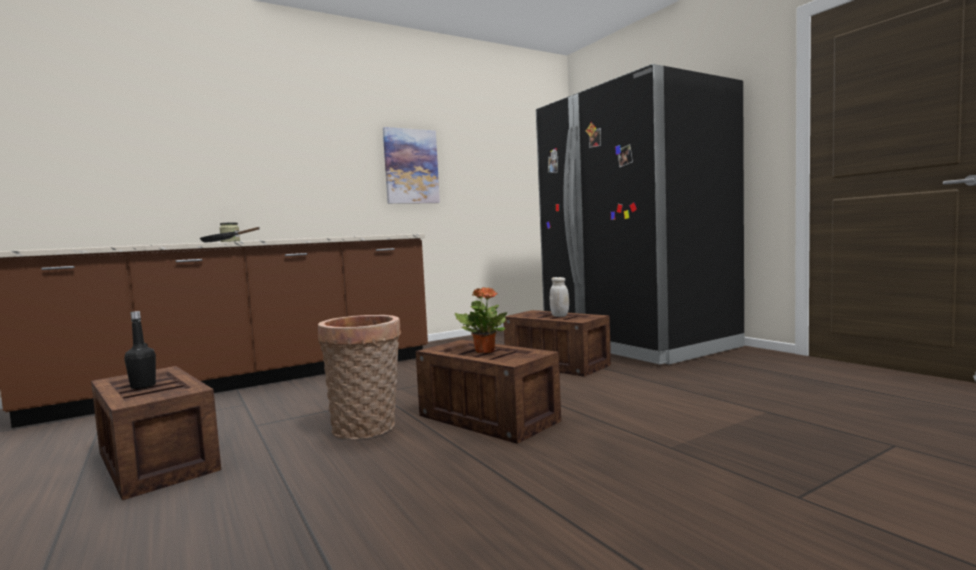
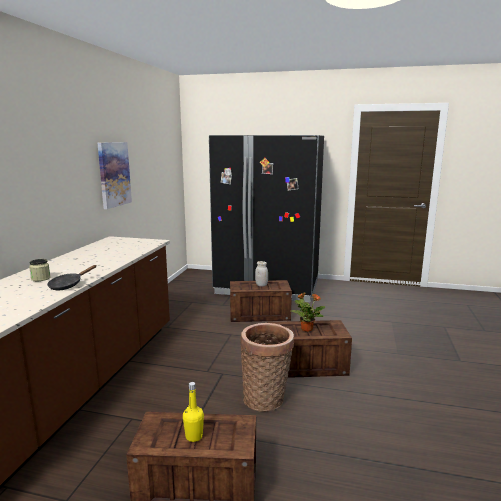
camera: 45 degrees left, 10 degrees up
black bottle [124,311,156,389] -> yellow bottle [183,382,204,442]

